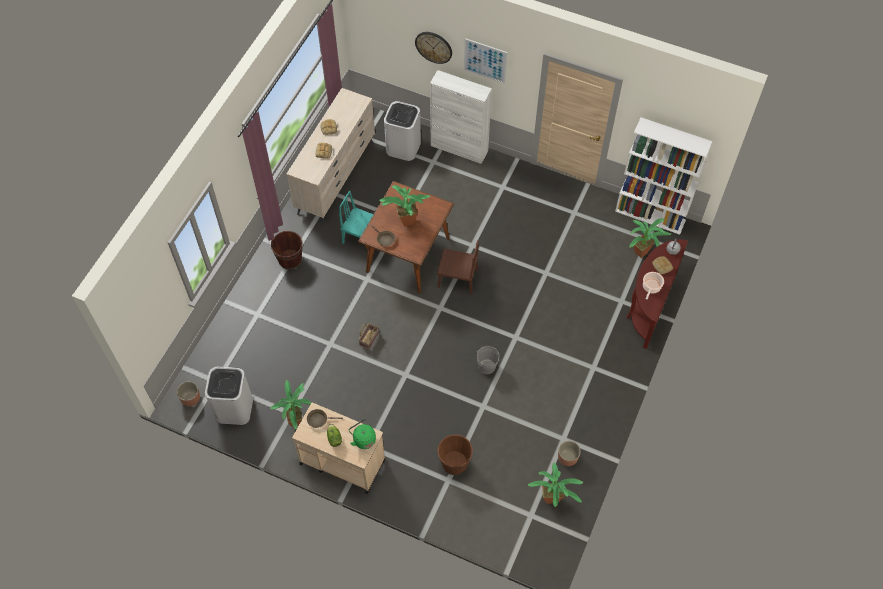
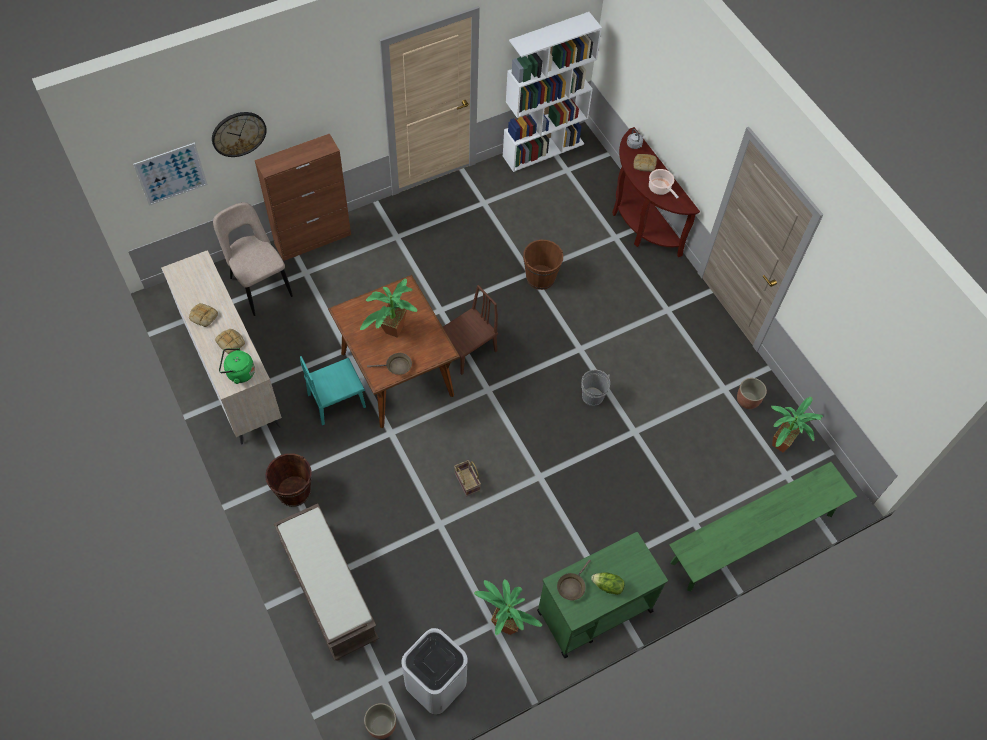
camera: 55 degrees left, 0 degrees up
beige cart [292,403,385,494] -> green cart [537,532,668,658]
green kettle [349,419,376,449] -> green kettle moved to [219,348,255,384]
white trash can [384,101,421,161] -> beige chair [213,202,293,316]
white cabinet [430,70,492,164] -> brown cabinet [255,134,351,261]
brown bucket [438,434,473,475] -> brown bucket moved to [523,240,563,290]
picture [464,38,507,84] -> picture moved to [133,142,208,206]
potted plant [629,218,671,258] -> none
none -> brown bench [274,503,379,661]
none -> green bench [669,462,857,591]

